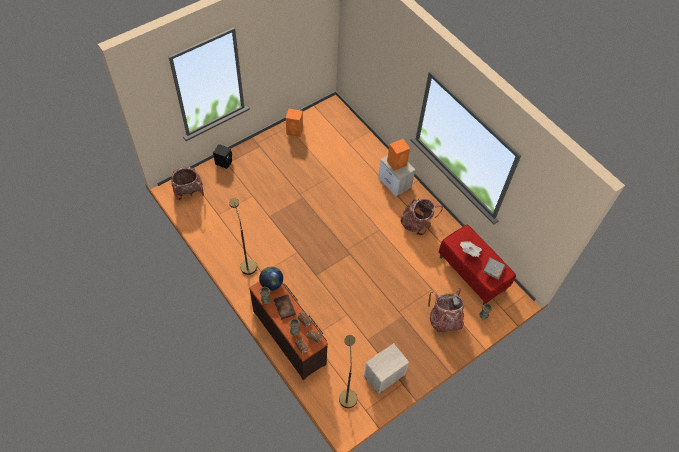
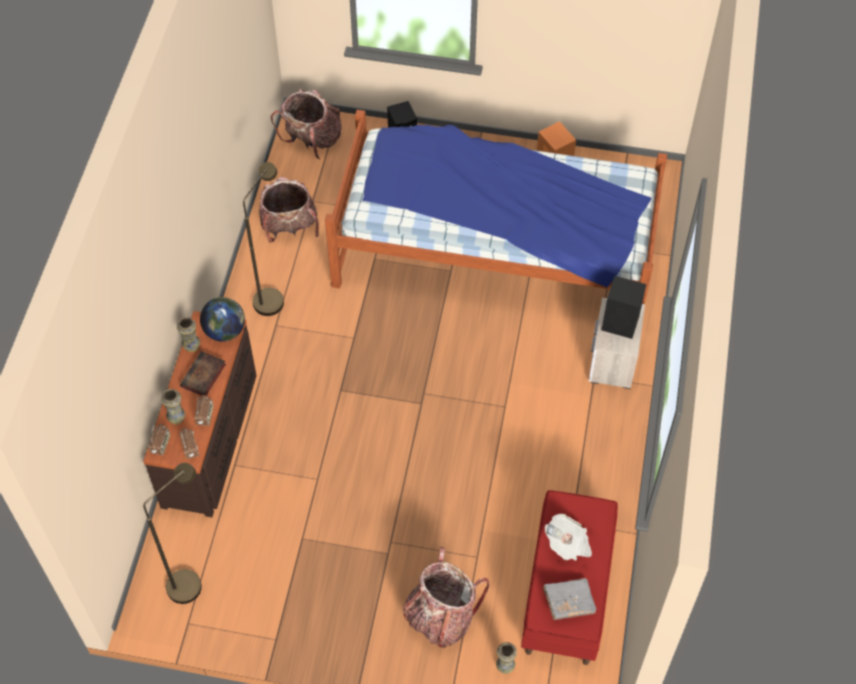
camera: 50 degrees right, 0 degrees up
nightstand [364,343,409,394] -> none
orange speaker [387,139,410,171] -> black speaker [601,276,646,339]
backpack [401,198,443,235] -> backpack moved to [259,176,319,243]
none -> bed [325,110,667,304]

